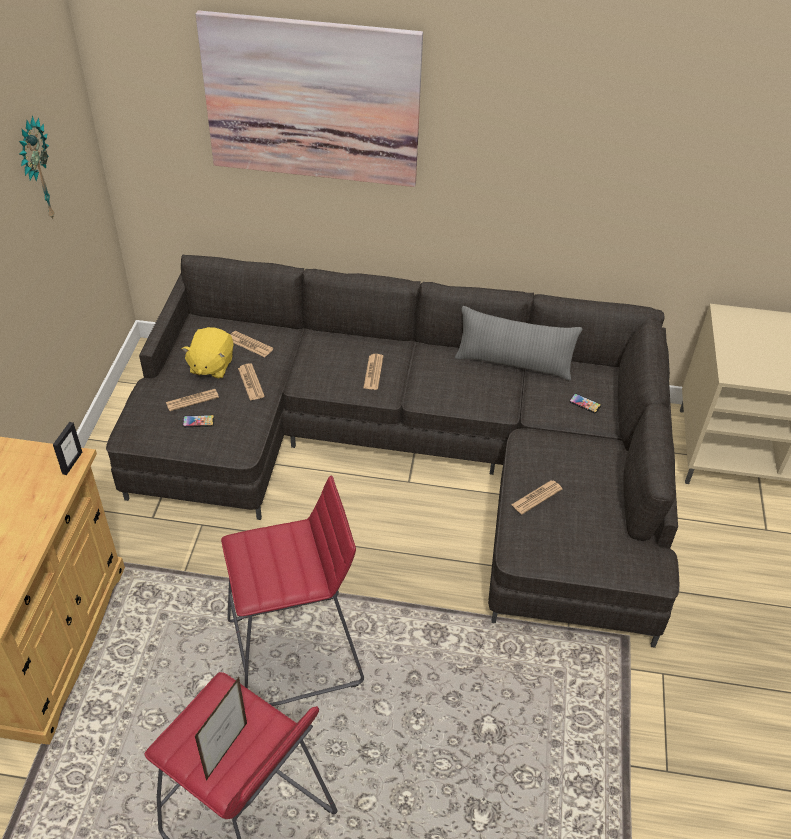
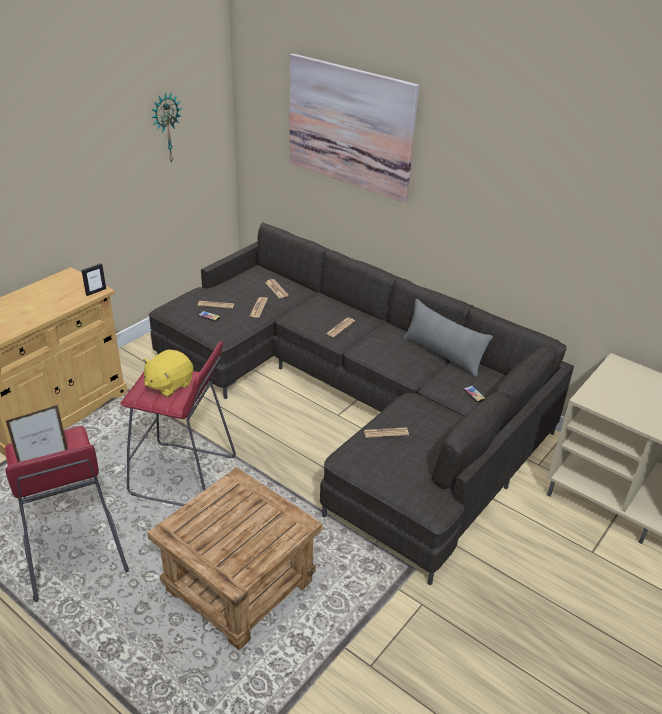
camera: 30 degrees right, 10 degrees down
yellow plush toy [182,327,233,379] -> yellow plush toy moved to [143,349,193,397]
none -> brown side table [147,467,322,650]

